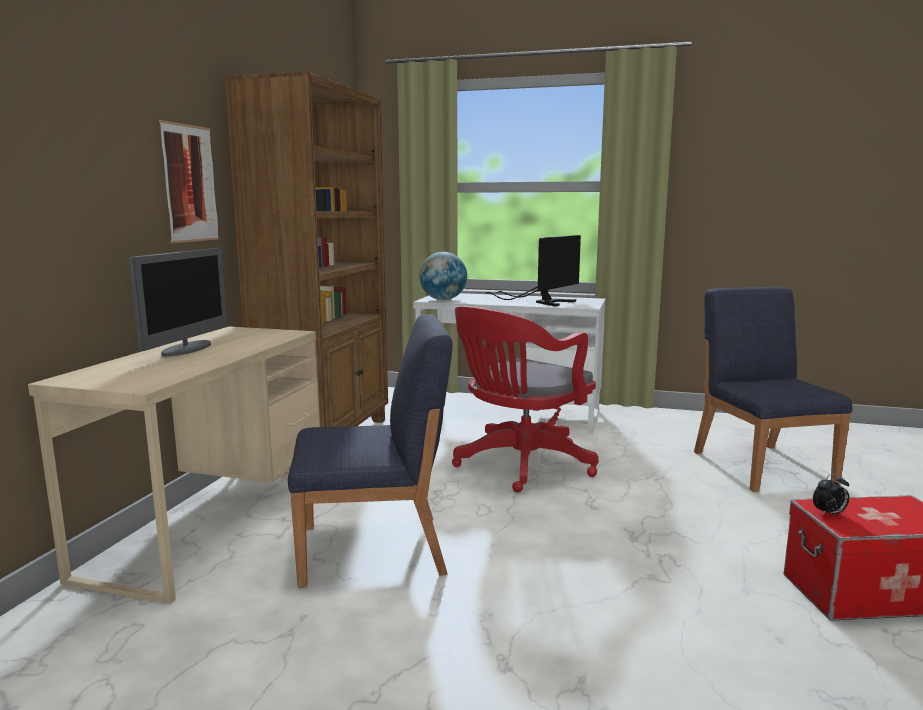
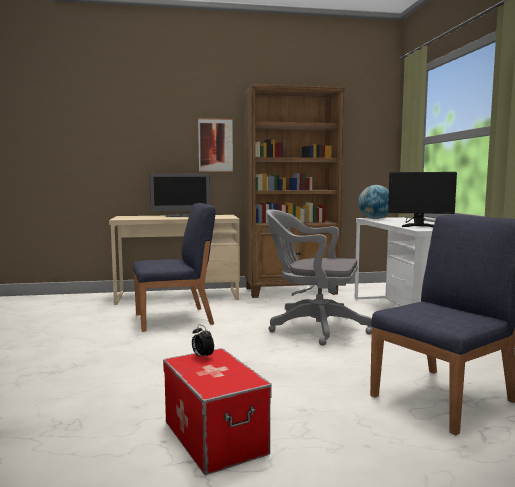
camera: 65 degrees right, 5 degrees down
blue chair [288,314,452,588] -> blue chair turned 75 degrees counterclockwise [133,203,216,332]
red office chair [452,306,599,492] -> grey office chair [266,209,372,346]

